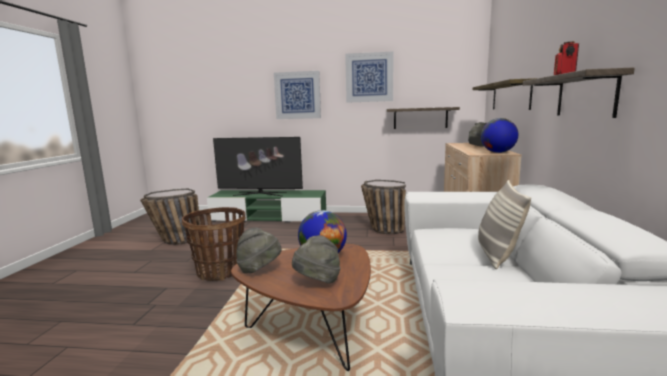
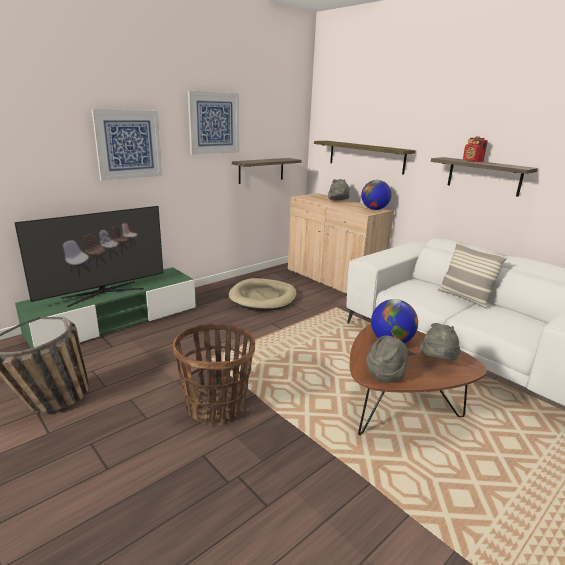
camera: 50 degrees left, 10 degrees up
basket [361,180,406,234] -> beige dog bed [229,278,297,311]

